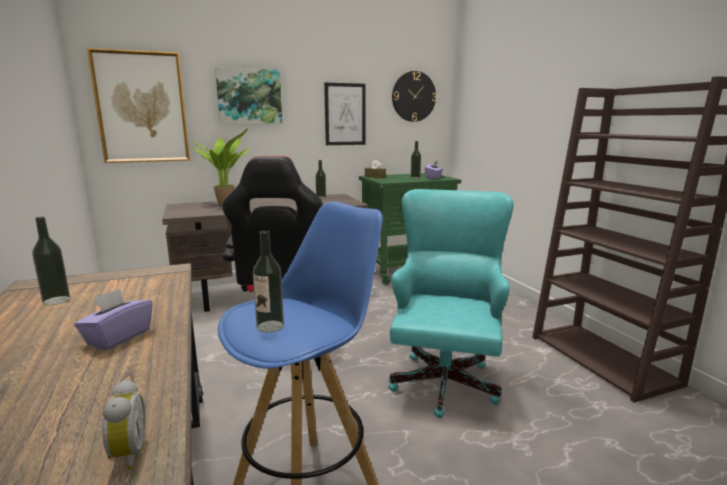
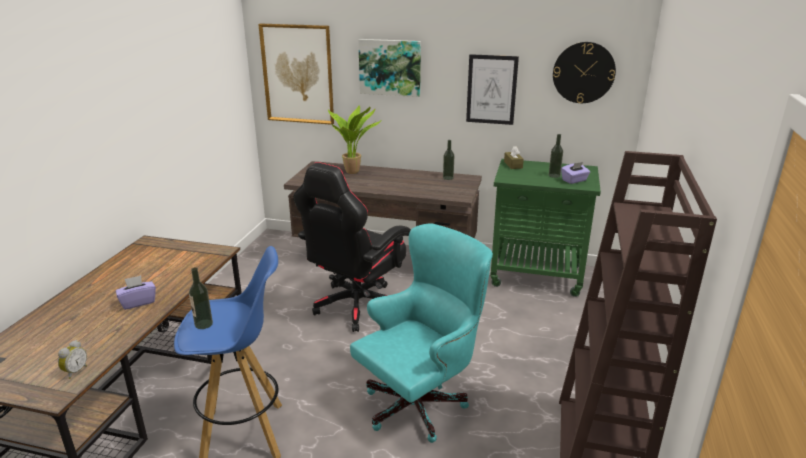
camera: 35 degrees right, 10 degrees up
bottle [32,217,70,305] -> none

